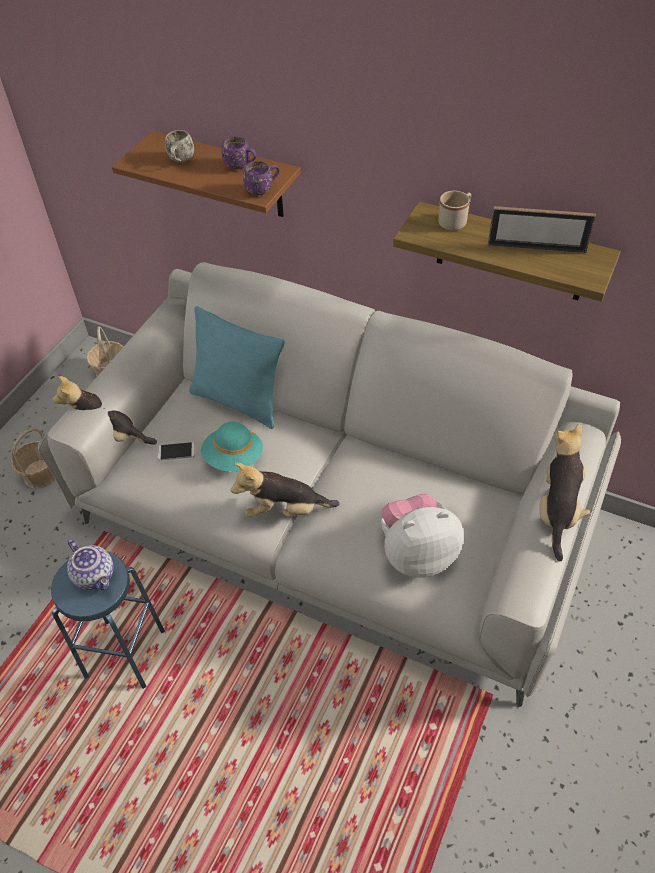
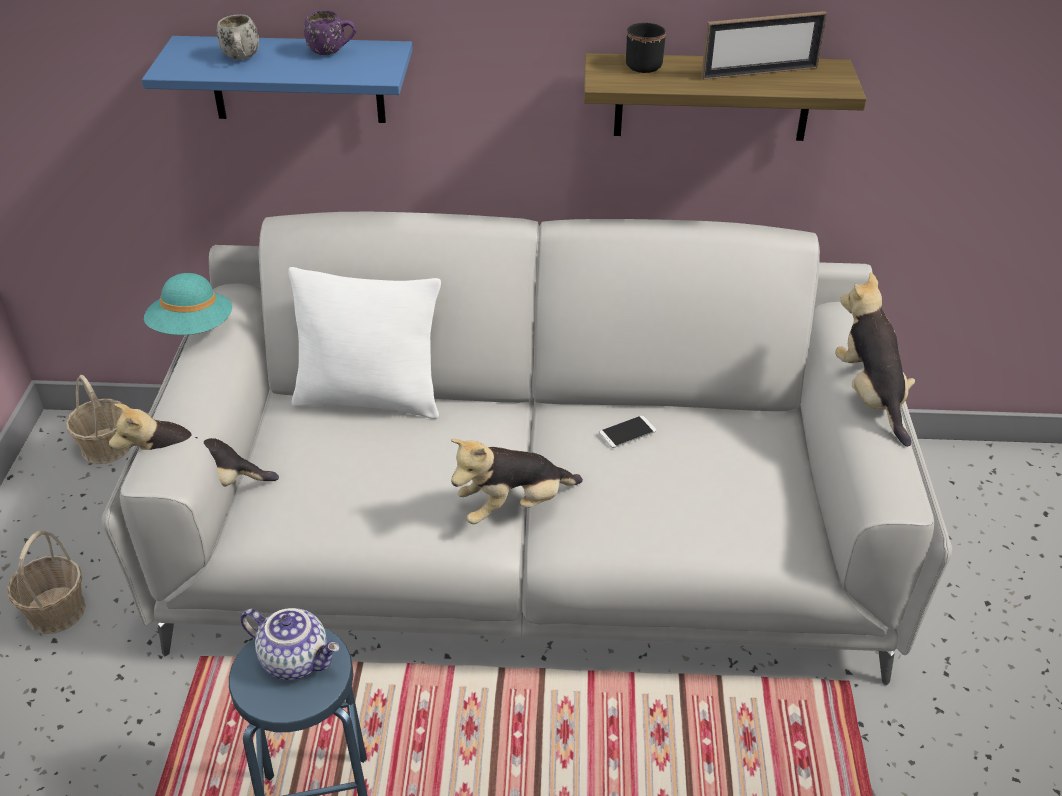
camera: 25 degrees left, 10 degrees down
brown shelf [112,131,301,217] -> blue shelf [142,36,413,123]
phone [157,442,195,460] -> phone moved to [599,416,656,448]
turquoise pillow [189,306,285,429] -> white pillow [288,267,441,419]
turquoise hat [201,421,263,472] -> turquoise hat moved to [144,273,232,335]
purple mug [243,161,280,195] -> none
plush toy [381,494,464,578] -> none
beige mug [438,191,471,231] -> black mug [626,23,666,73]

